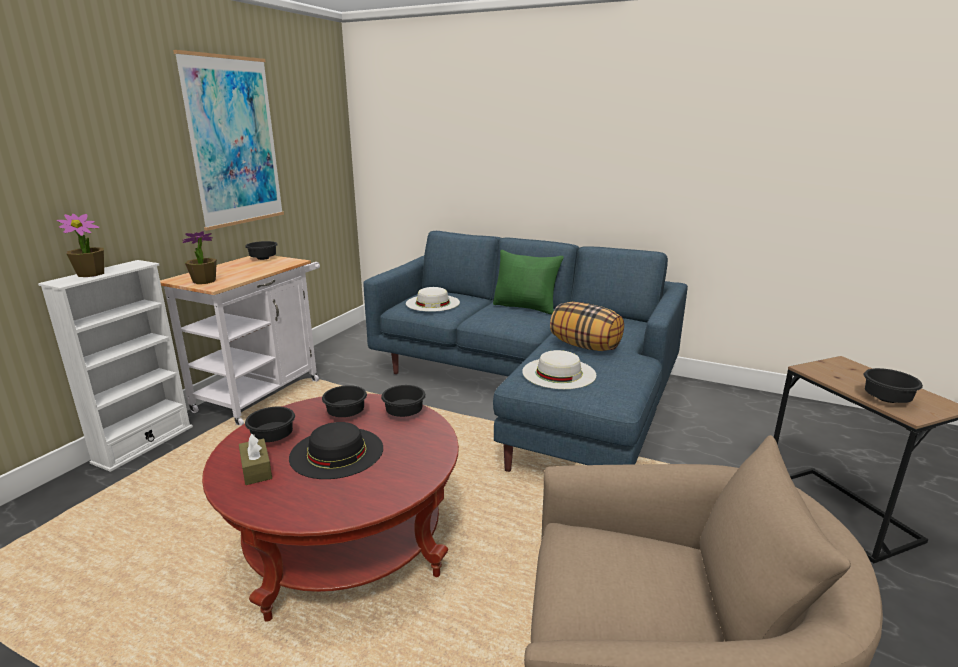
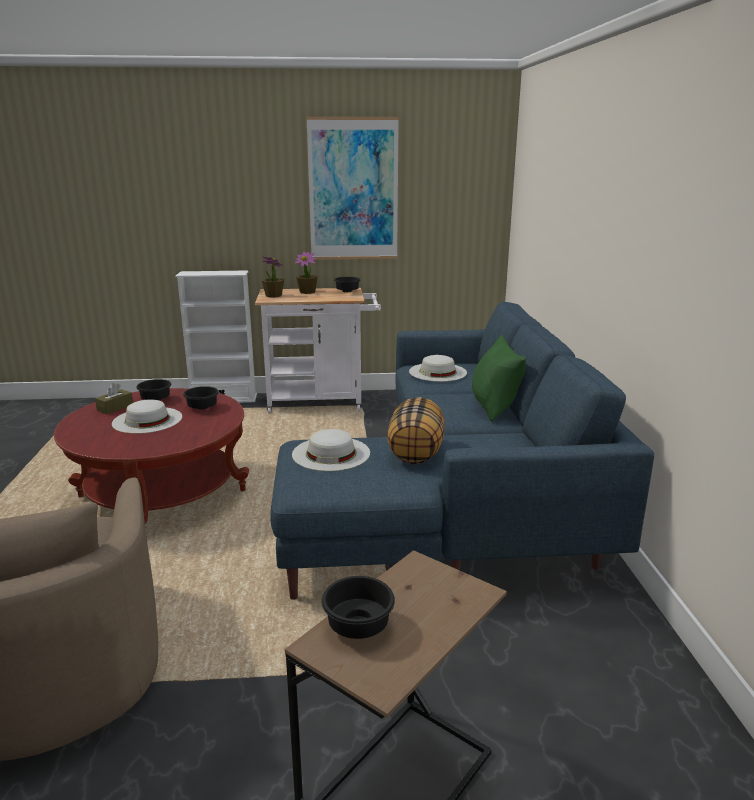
camera: 60 degrees right, 0 degrees up
potted plant [57,214,104,277] -> potted plant moved to [295,252,318,294]
black hat [289,422,383,479] -> white hat [112,399,182,434]
black bowl [381,385,426,417] -> none

